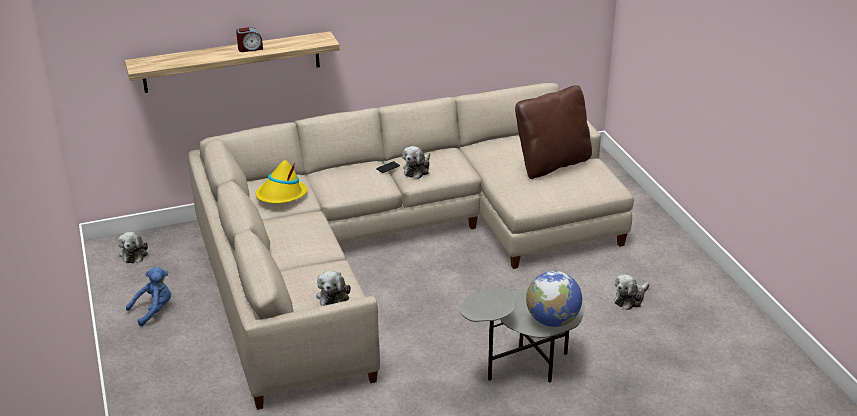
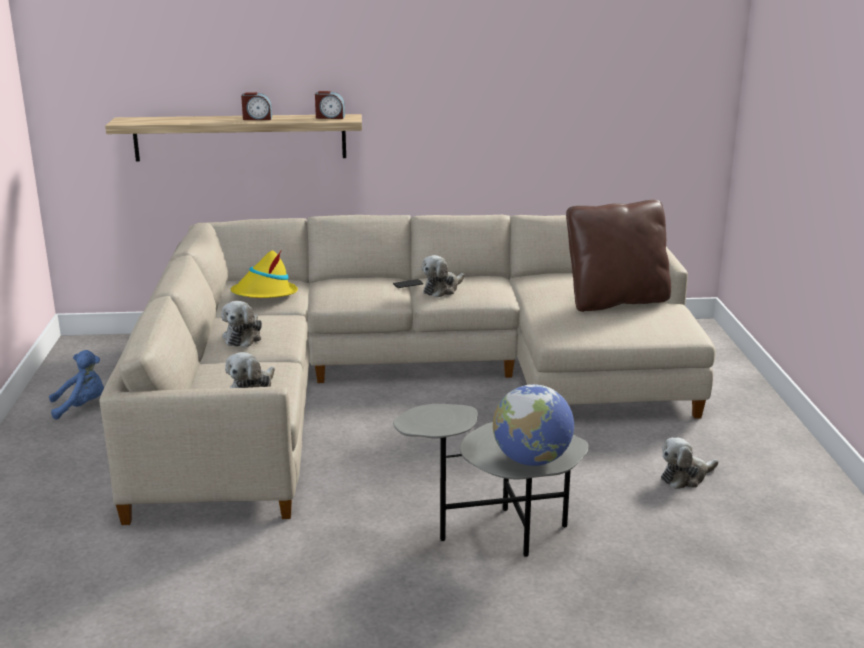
camera: 15 degrees right, 10 degrees down
plush toy [118,232,148,263] -> plush toy moved to [221,301,262,347]
none -> alarm clock [315,91,345,119]

